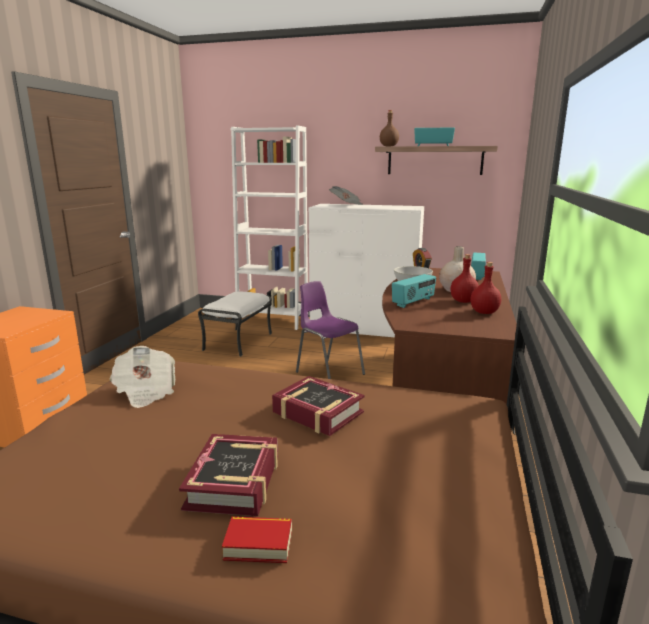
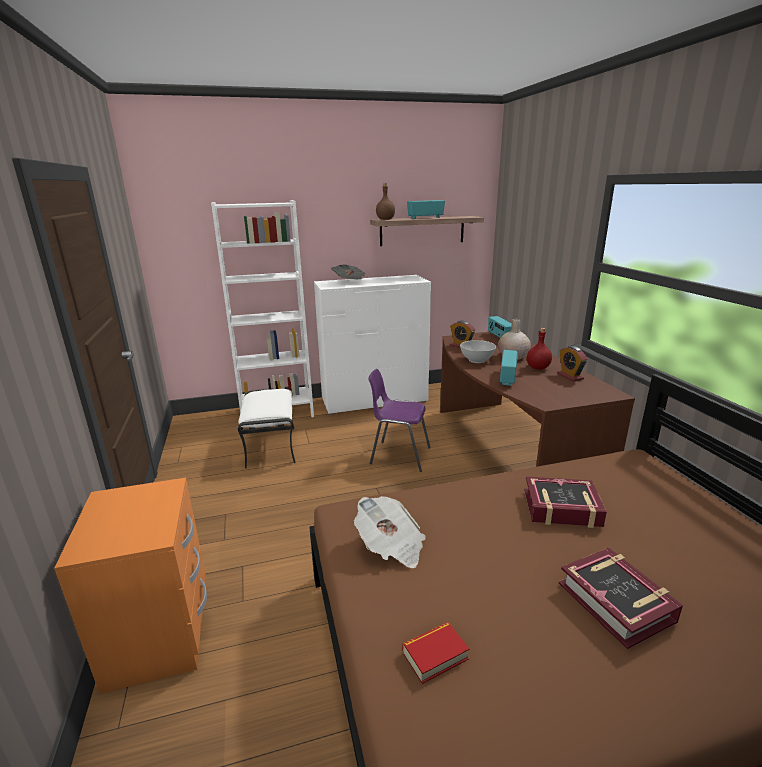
camera: 30 degrees left, 5 degrees up
book [222,517,292,563] -> book moved to [403,622,469,684]
red bottle [471,262,501,314] -> alarm clock [557,346,588,381]

